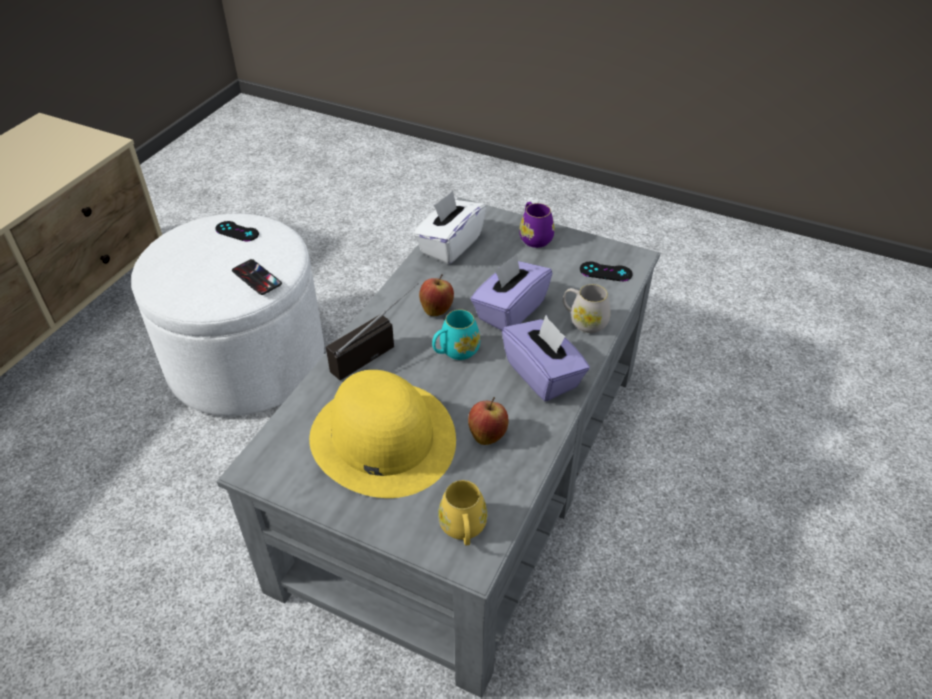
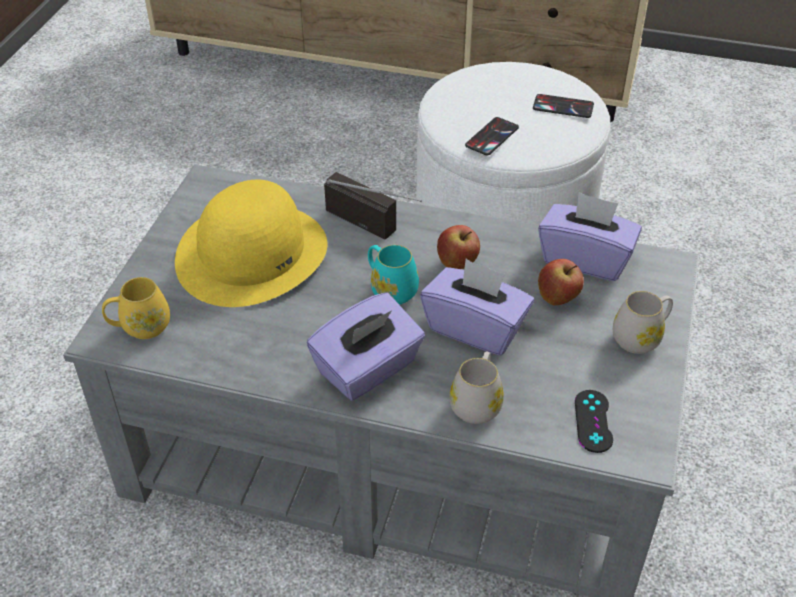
camera: 80 degrees right, 0 degrees up
black game controller [216,221,259,241] -> phone [533,94,594,118]
white tissue box [413,191,486,264] -> purple tissue box [538,192,642,281]
apple [468,397,509,445] -> apple moved to [538,259,584,306]
purple mug [519,202,555,248] -> white mug [613,291,673,354]

